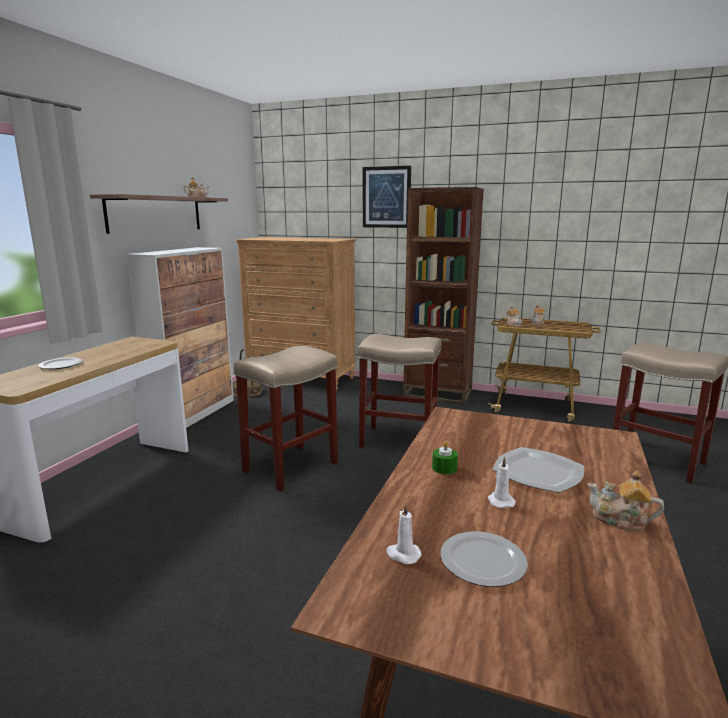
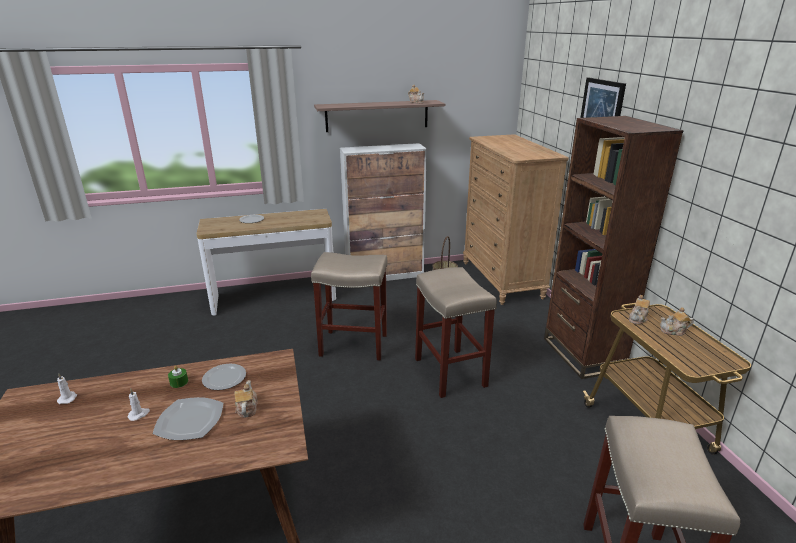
camera: 55 degrees right, 10 degrees up
plate [441,531,528,587] -> plate moved to [202,364,246,390]
teapot [588,470,664,531] -> teapot moved to [234,380,258,418]

